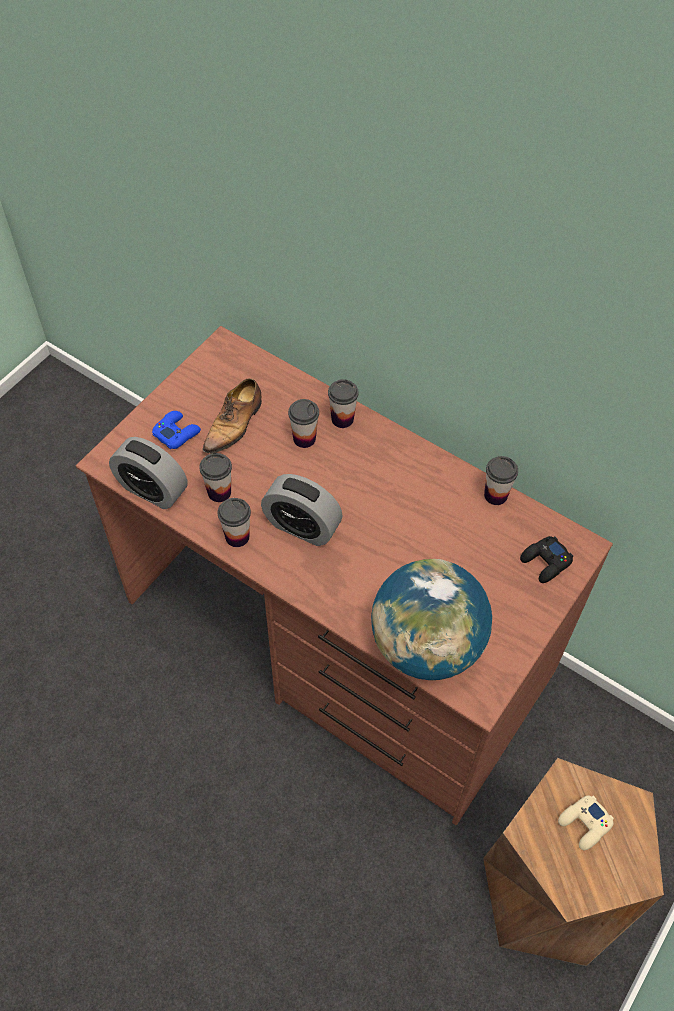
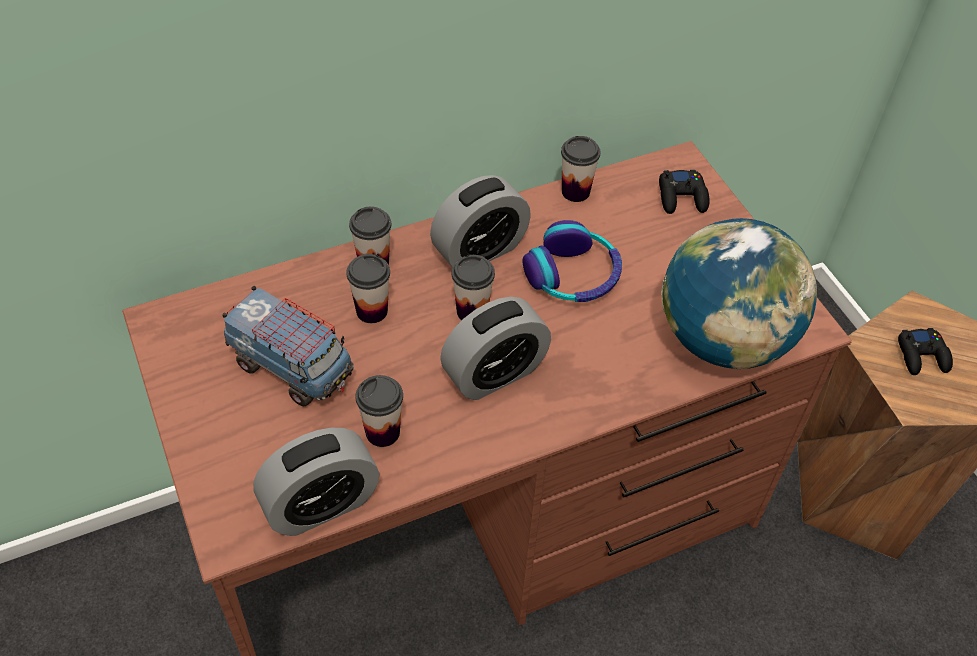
camera: 60 degrees left, 5 degrees down
blue game controller [152,411,201,449] -> none
shoe [202,378,262,454] -> toy truck [222,286,354,406]
cup [218,498,251,547] -> cup moved to [451,255,495,320]
beige game controller [558,795,614,850] -> black game controller [898,328,953,375]
none -> alarm clock [430,175,531,267]
none -> headphones [523,220,622,302]

